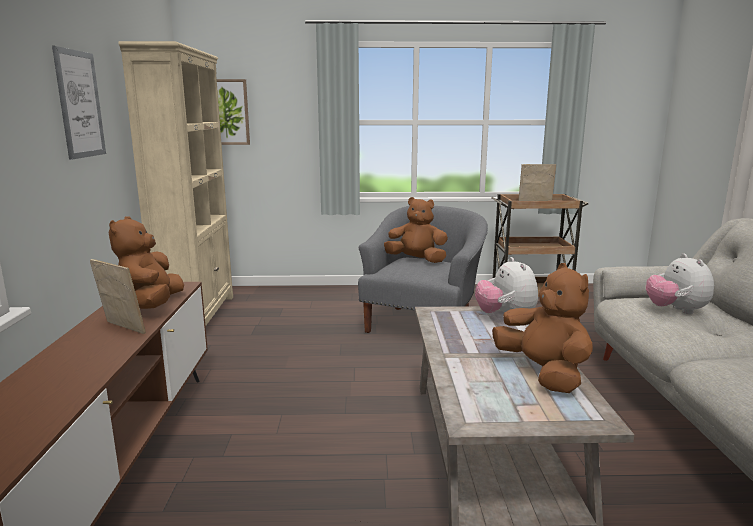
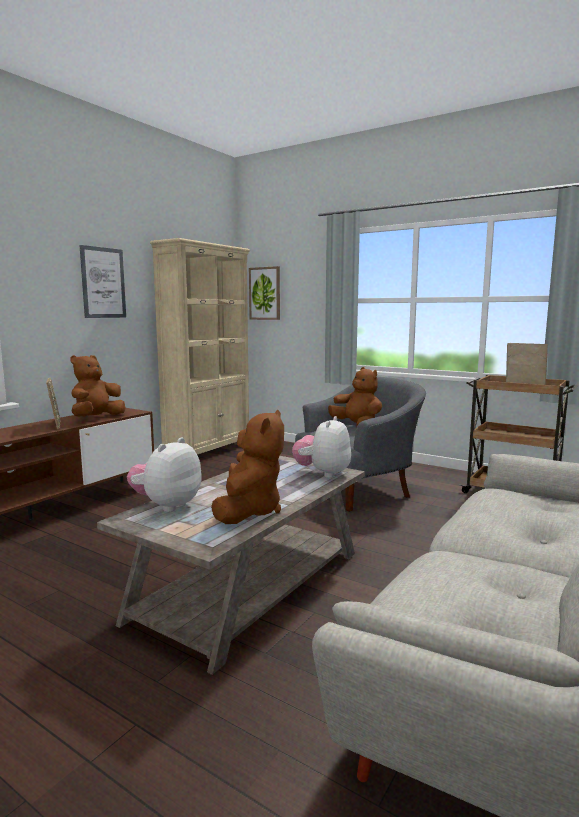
camera: 35 degrees right, 5 degrees down
plush toy [646,254,714,314] -> plush toy moved to [127,437,202,512]

